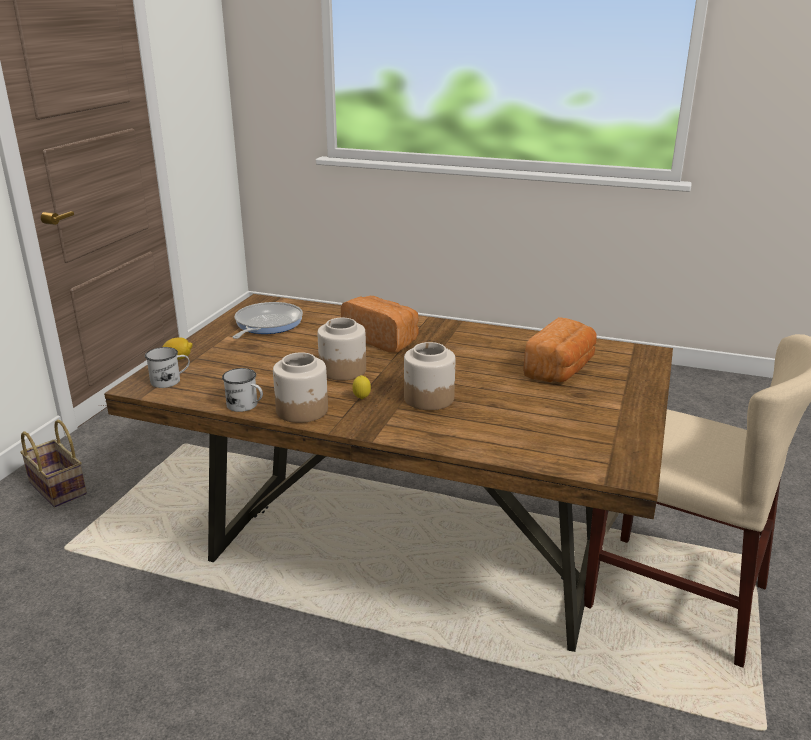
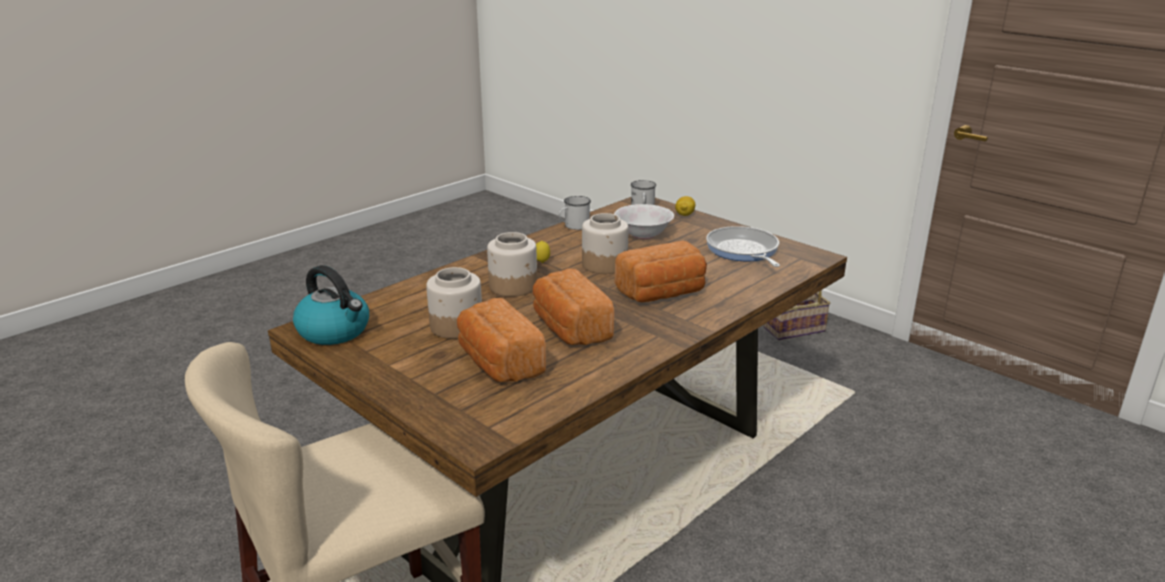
camera: 115 degrees right, 0 degrees up
frying pan [233,302,303,339] -> frying pan turned 150 degrees counterclockwise [706,226,780,267]
jar [273,352,328,423] -> jar moved to [426,267,482,339]
none -> kettle [293,265,369,345]
none -> bread [533,269,614,345]
none -> white bowl [614,204,674,239]

